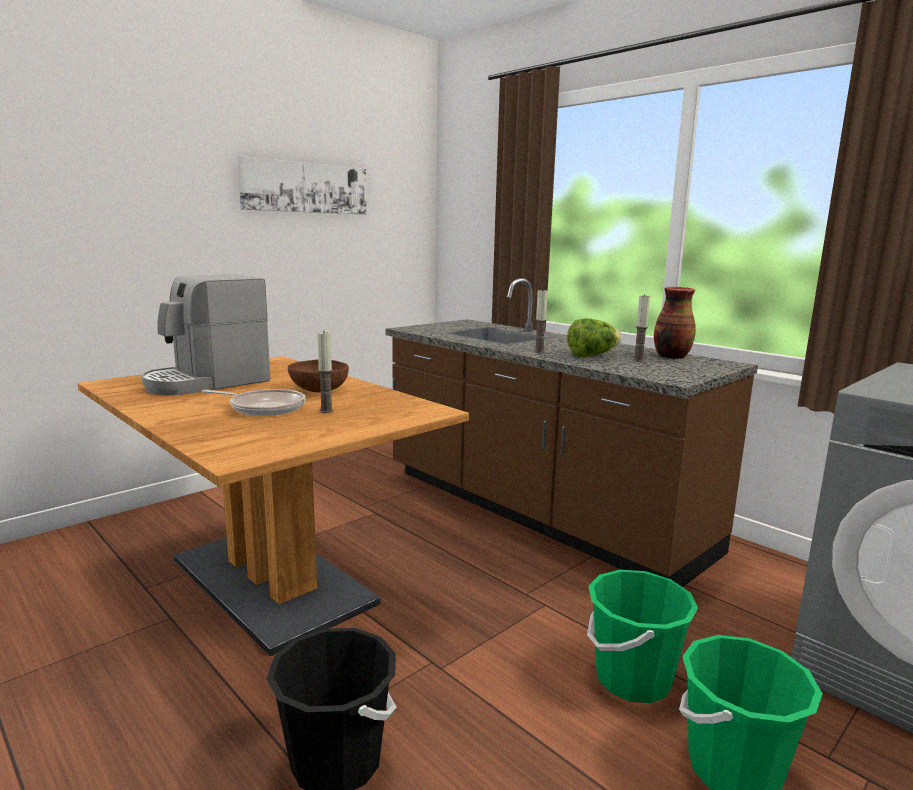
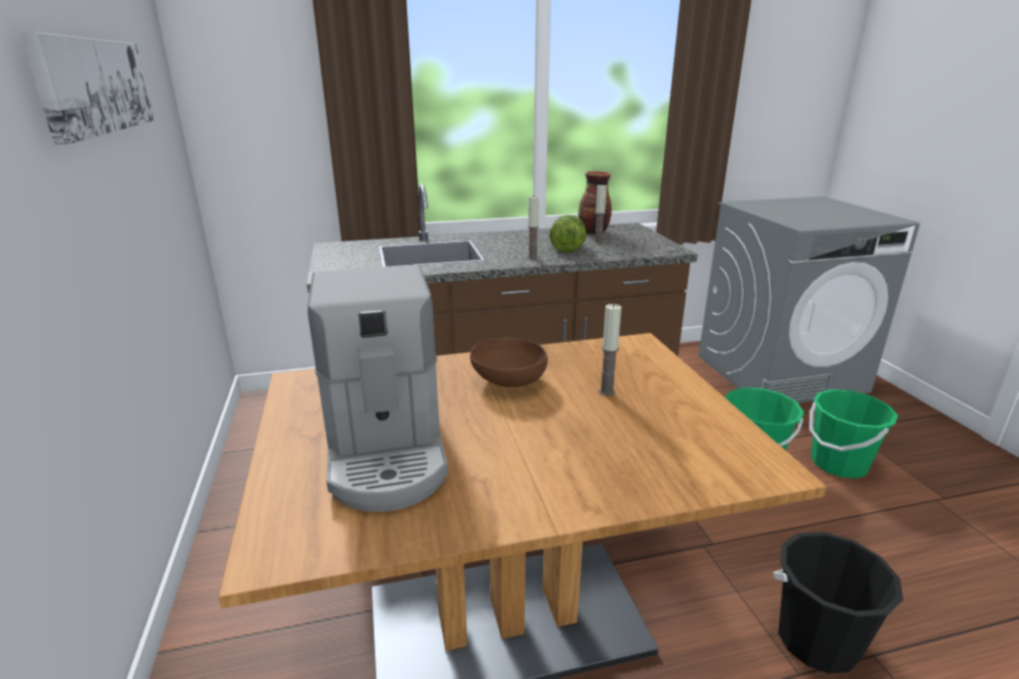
camera: 60 degrees left, 10 degrees up
frying pan [202,389,306,416] -> none

